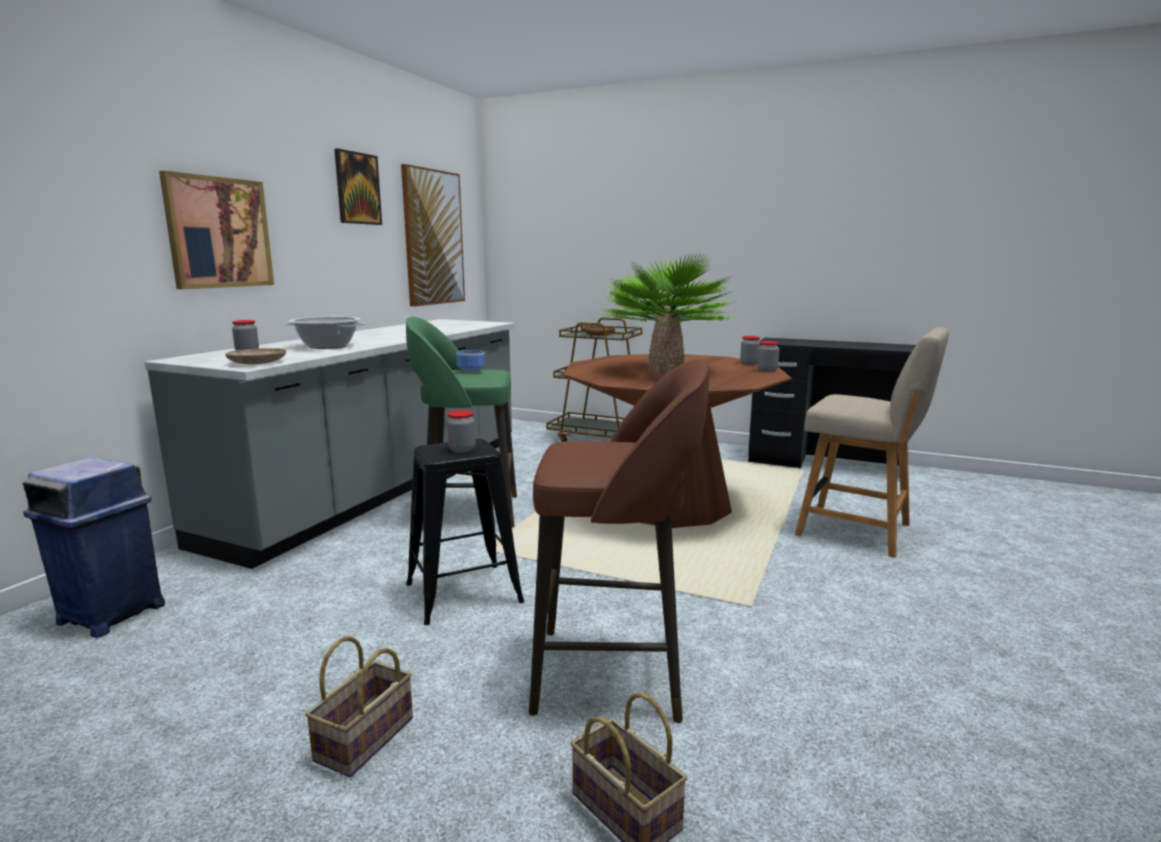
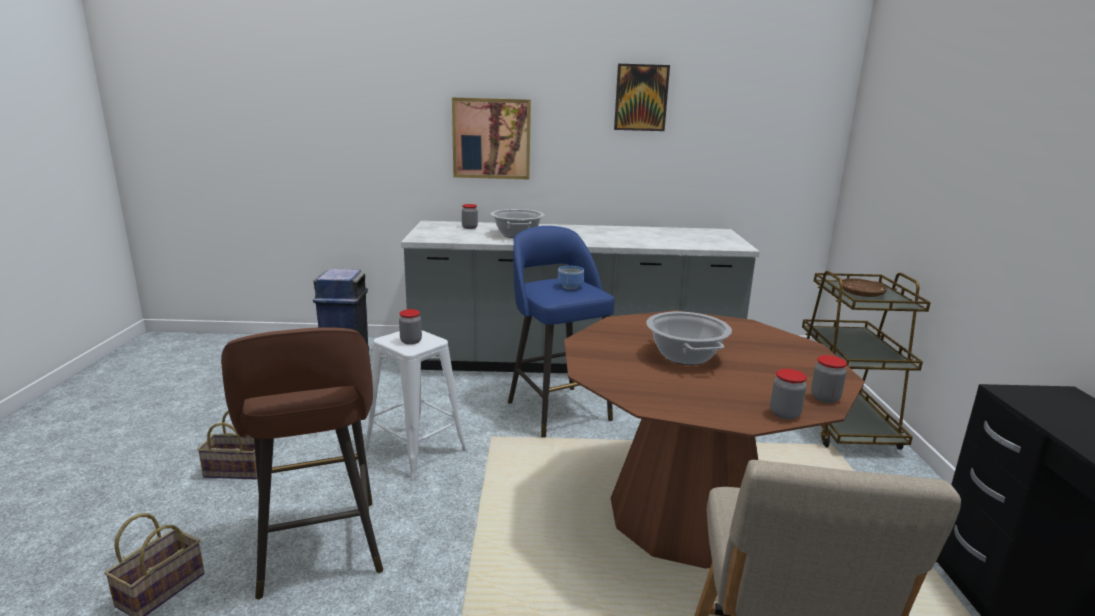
camera: 65 degrees right, 5 degrees up
beige plate [225,348,286,364] -> none
picture [401,164,465,307] -> none
green stool [406,317,517,528] -> blue stool [508,226,614,438]
black stool [406,439,524,625] -> white stool [365,330,467,479]
potted plant [600,253,737,374] -> cooking pot [646,312,732,365]

